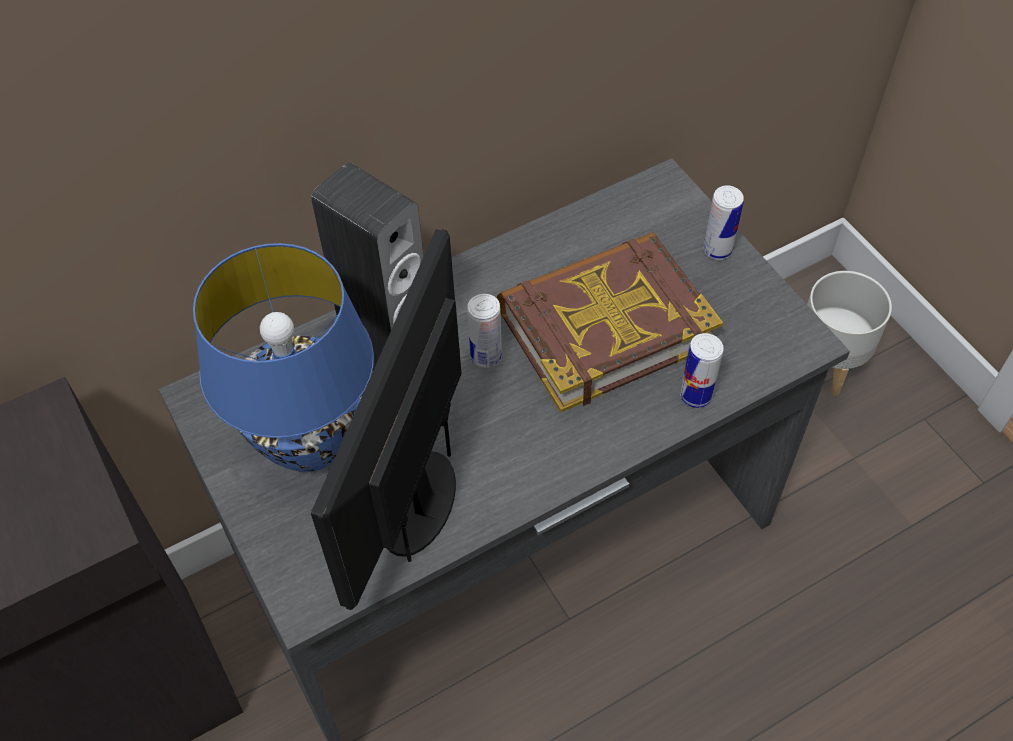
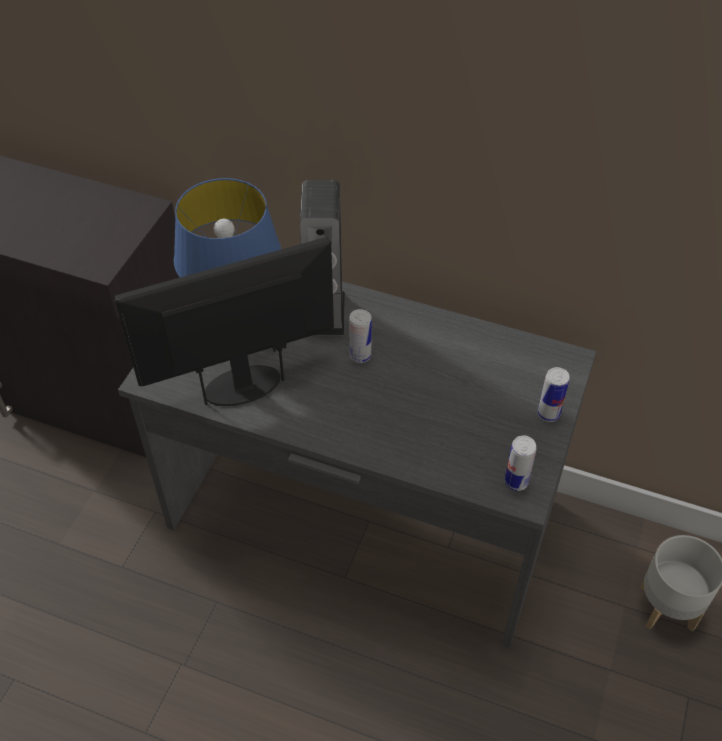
camera: 50 degrees right, 5 degrees down
book [497,232,723,412] -> none
can [680,333,724,408] -> can moved to [505,435,536,491]

